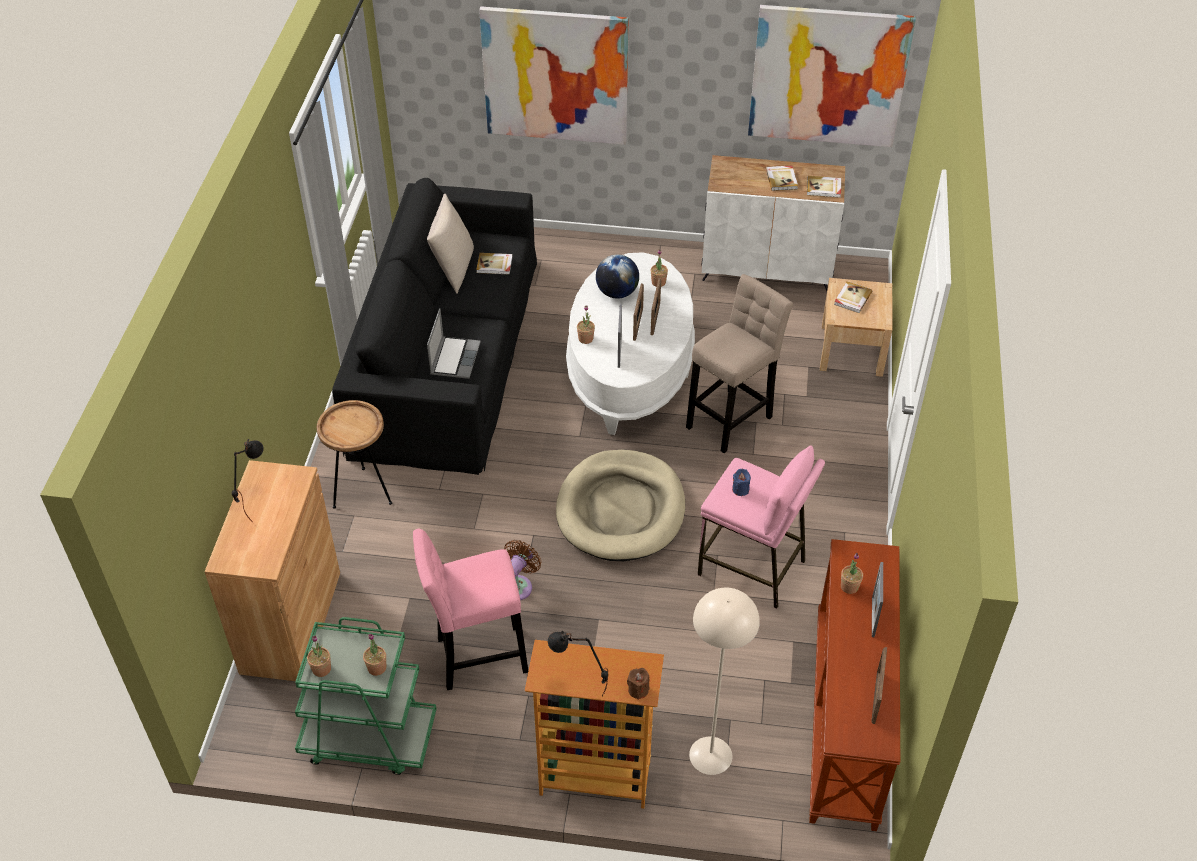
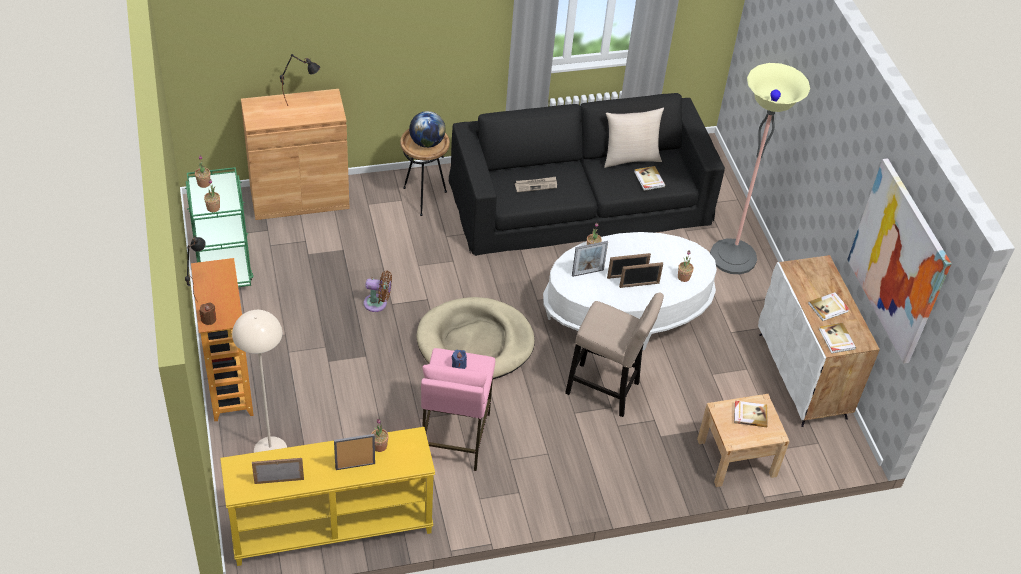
camera: 65 degrees right, 0 degrees up
pink stool [413,529,528,690] -> none
laptop [427,308,481,379] -> newspaper [515,177,557,192]
picture [479,6,628,145] -> none
globe [596,254,639,299] -> globe moved to [409,111,446,148]
brown console table [809,539,900,831] -> yellow console table [220,427,435,566]
none -> floor lamp [710,63,810,274]

